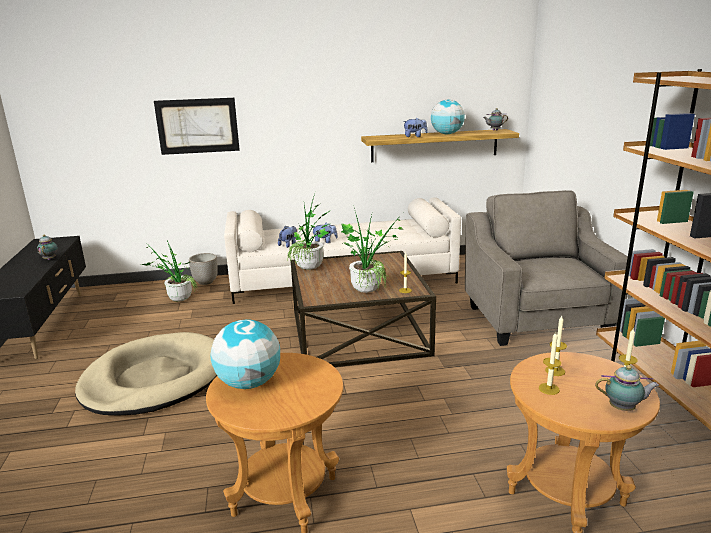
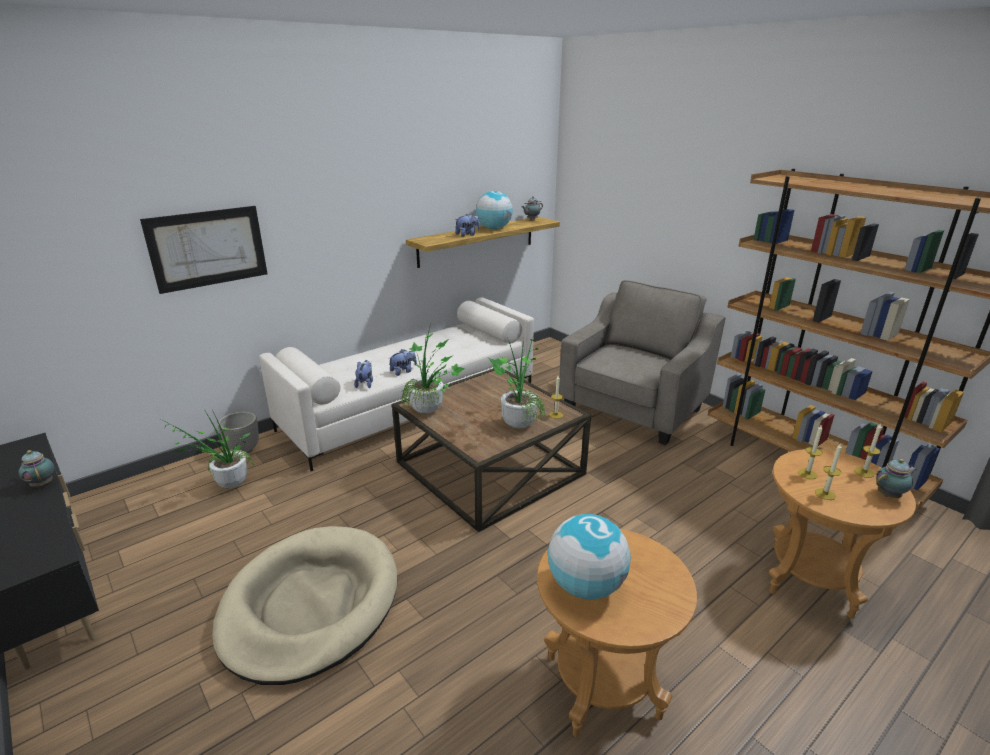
camera: 30 degrees left, 5 degrees up
grey armchair [465,190,628,346] -> grey armchair turned 75 degrees clockwise [559,280,726,445]

